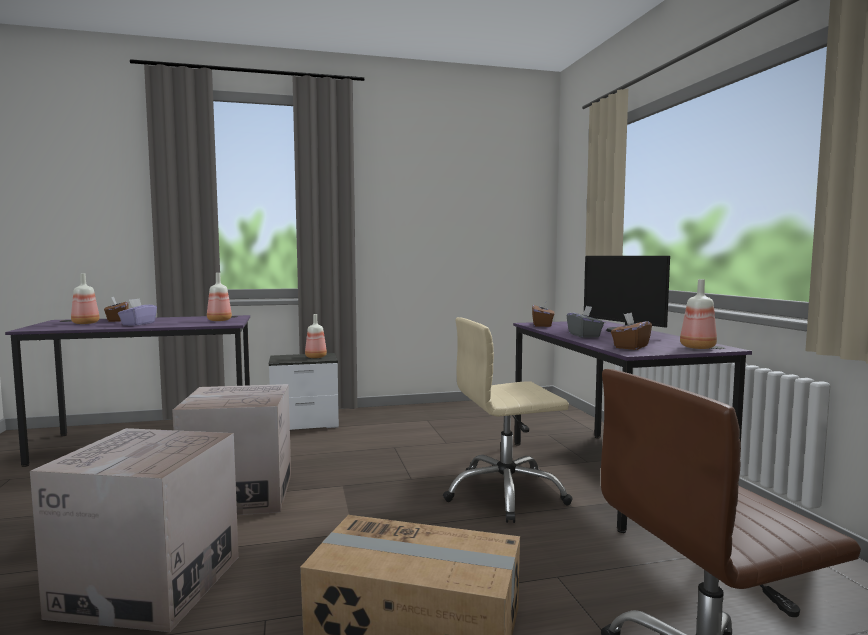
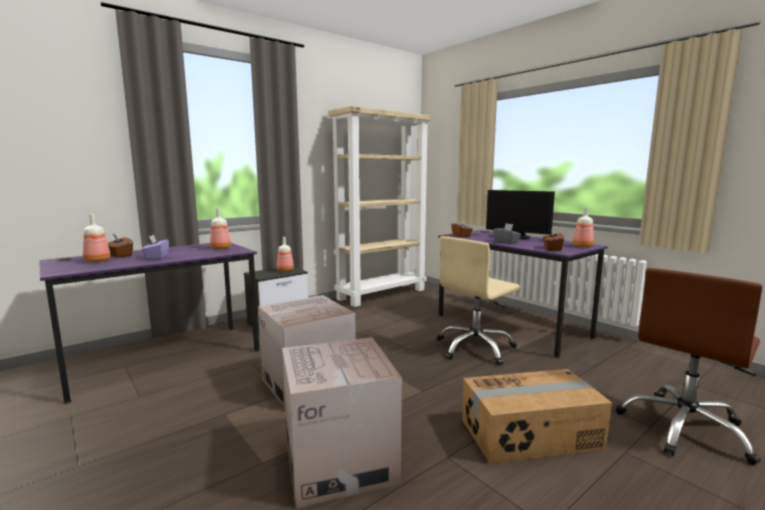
camera: 25 degrees left, 5 degrees up
none -> beige bookcase [328,106,432,307]

